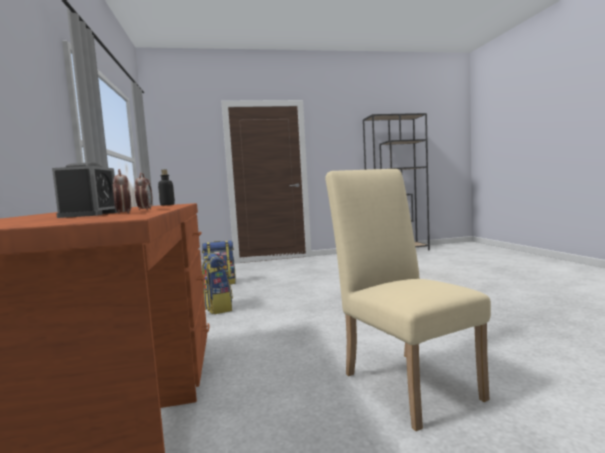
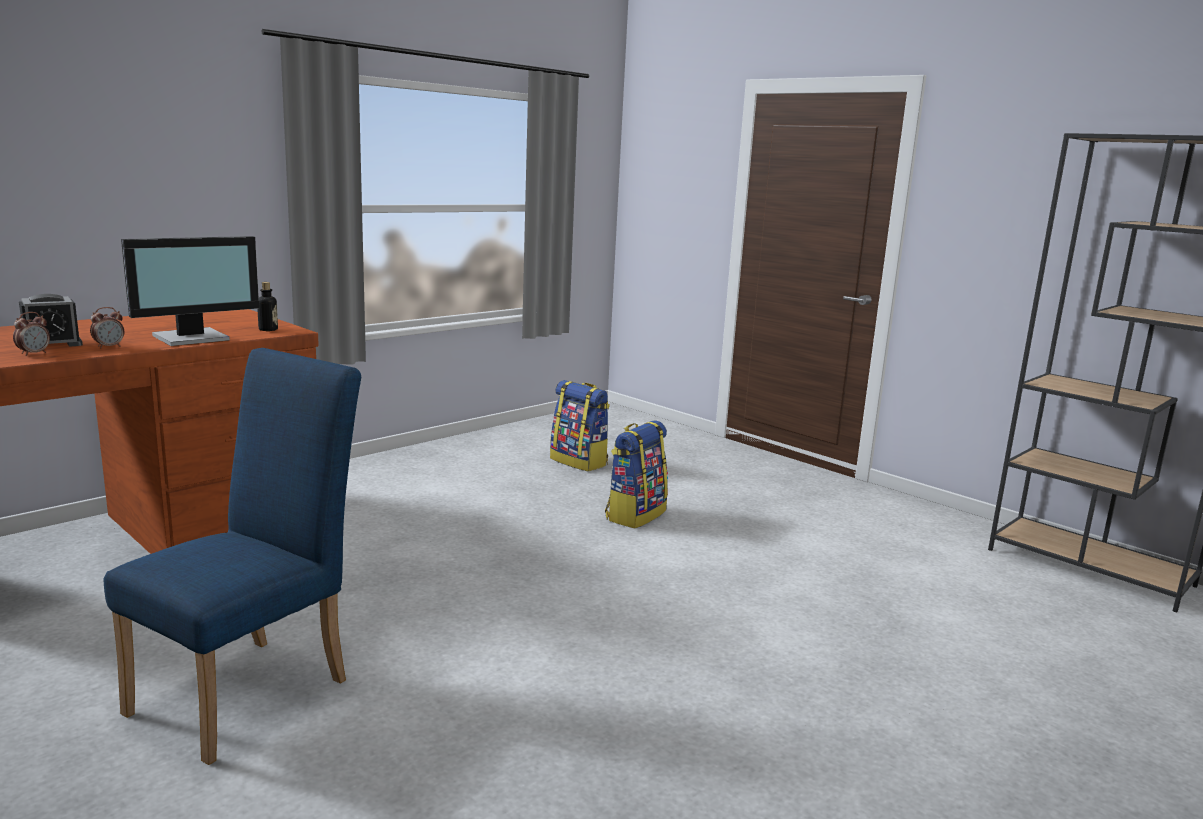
camera: 55 degrees right, 10 degrees up
backpack [202,253,233,314] -> backpack moved to [605,420,668,528]
beige chair [325,169,491,431] -> blue chair [104,348,361,765]
none -> monitor [121,236,259,346]

